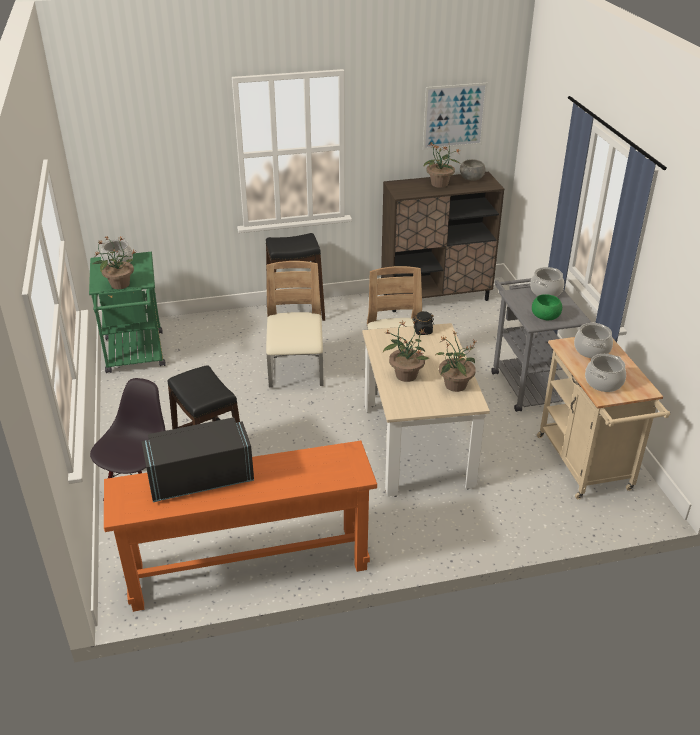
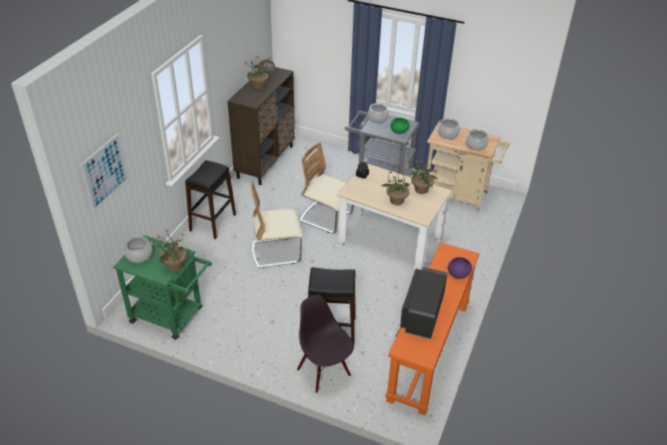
camera: 55 degrees left, 5 degrees up
beige chair [266,261,323,388] -> beige chair turned 45 degrees counterclockwise [251,180,303,268]
picture [423,83,488,150] -> picture moved to [81,133,129,212]
none -> purple bowl [448,257,472,279]

